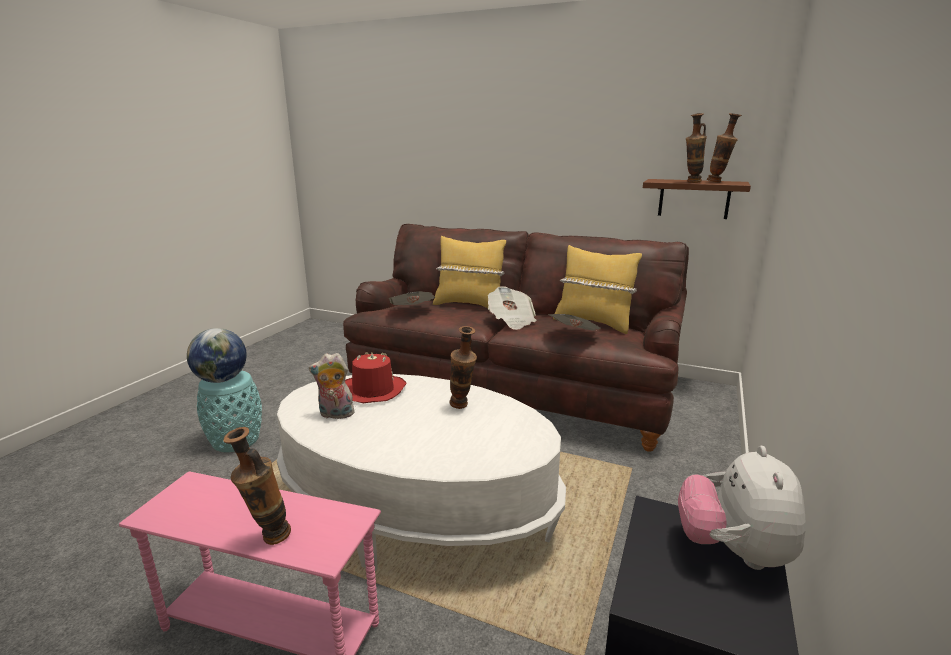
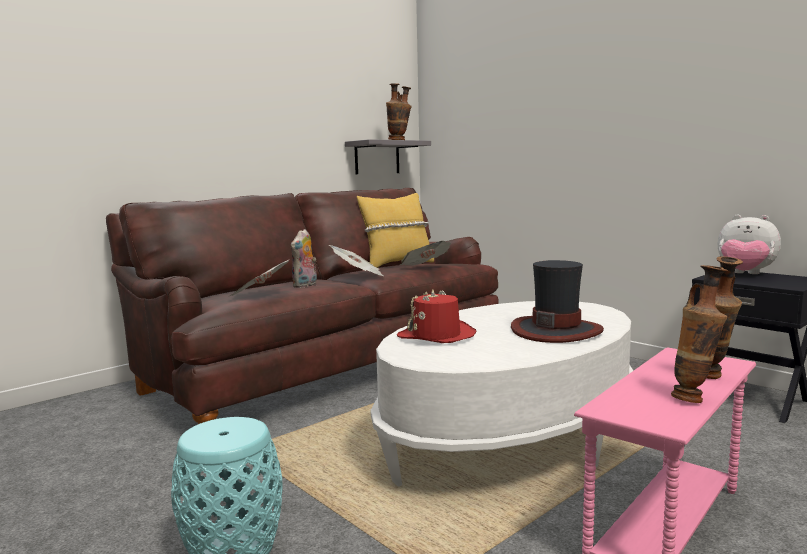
camera: 65 degrees left, 10 degrees down
globe [187,328,247,383] -> none
plush toy [309,353,356,419] -> plush toy moved to [291,229,317,288]
yellow pillow [433,236,506,308] -> none
vase [450,326,477,409] -> vase moved to [671,265,728,403]
brown shelf [643,179,751,219] -> grey shelf [345,139,431,174]
none -> hat [511,260,604,343]

